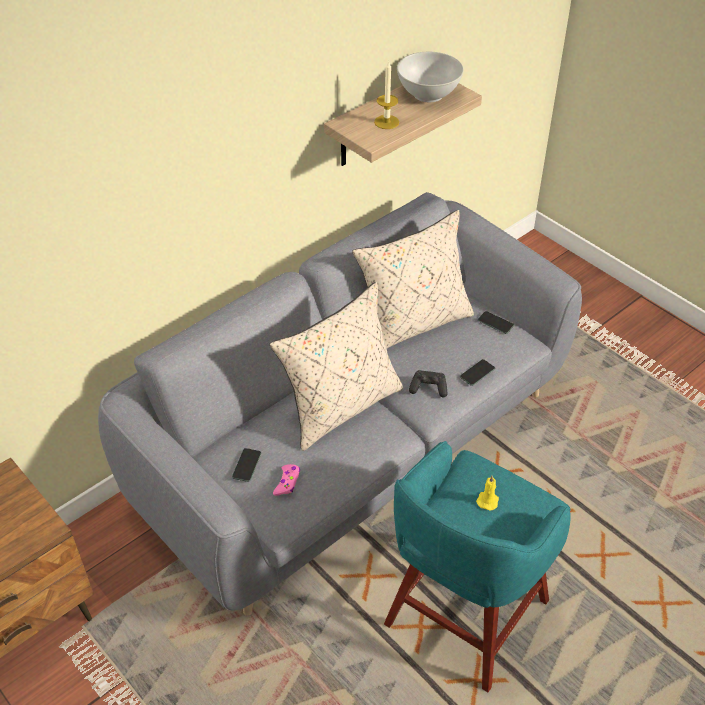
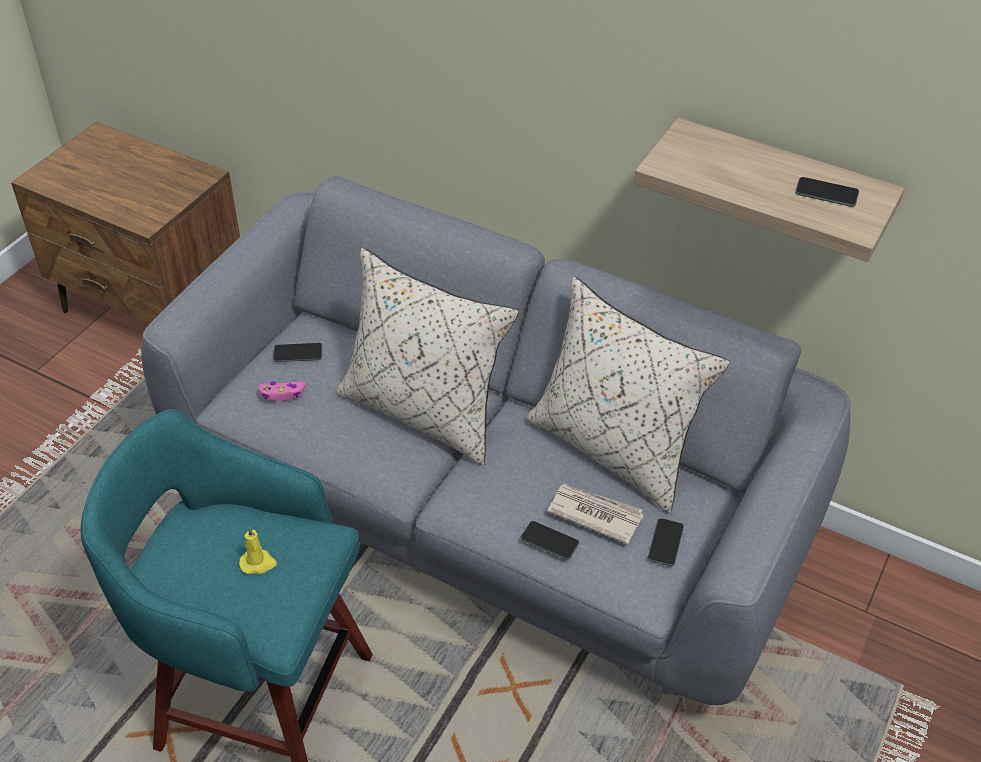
camera: 70 degrees right, 0 degrees up
candle [374,61,399,129] -> none
white bowl [397,52,464,102] -> phone [795,177,859,207]
black game controller [409,370,447,398] -> none
none -> newspaper [547,484,644,545]

